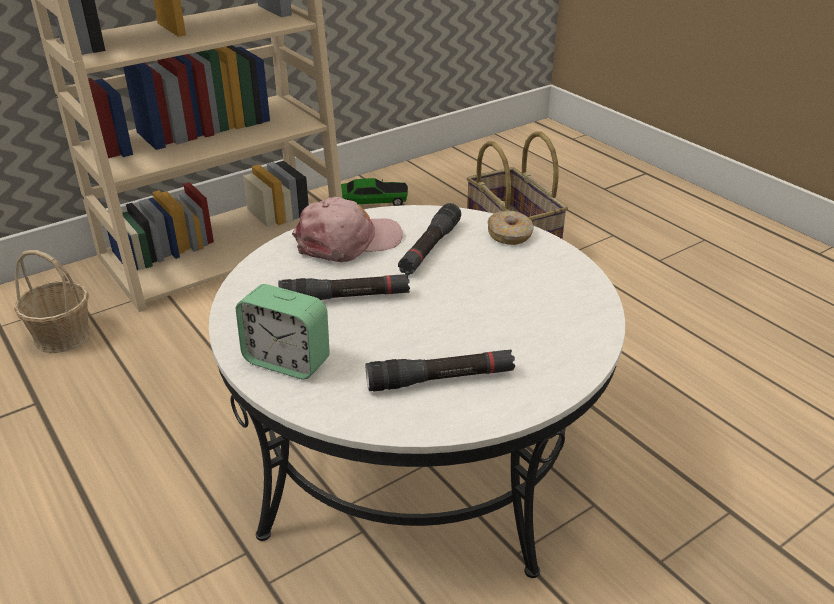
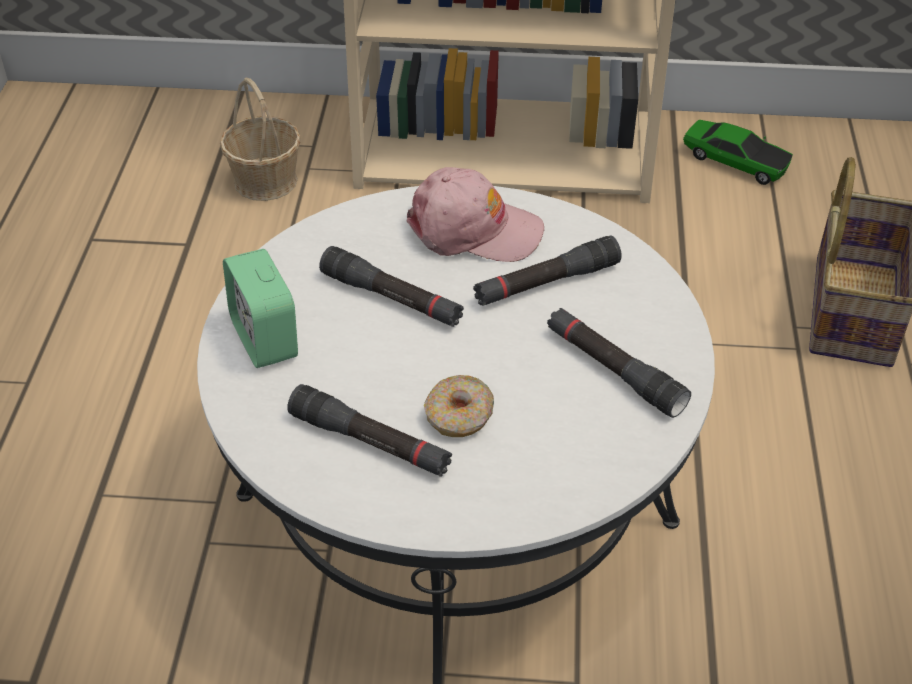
camera: 40 degrees right, 10 degrees up
donut [488,210,534,245] -> donut moved to [424,375,494,437]
none -> black flashlight [547,308,691,418]

